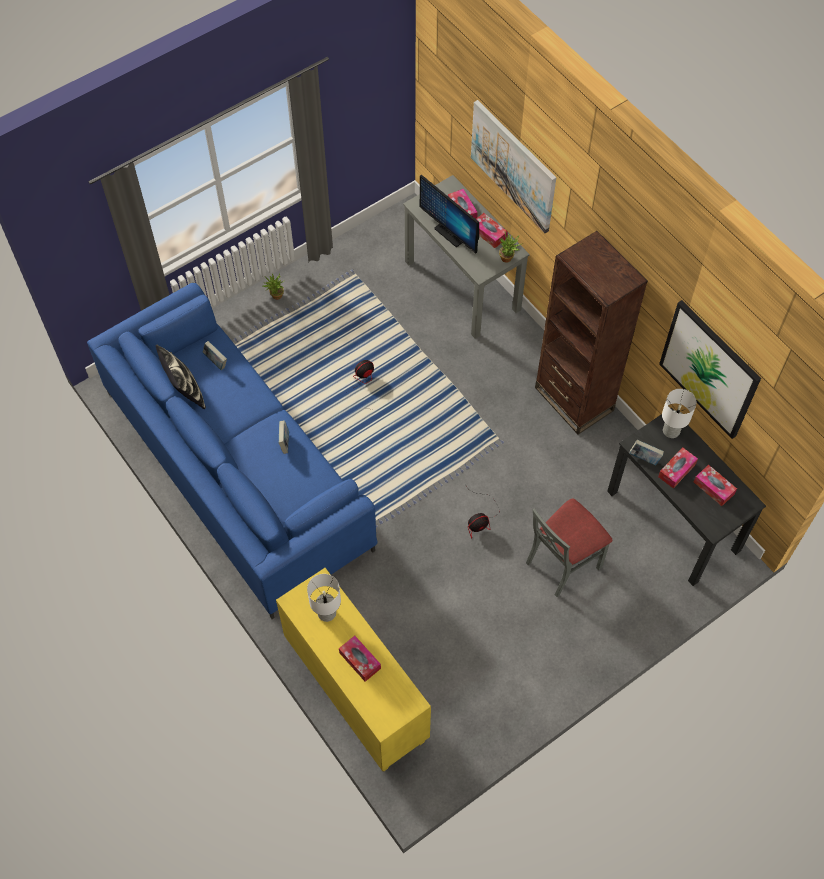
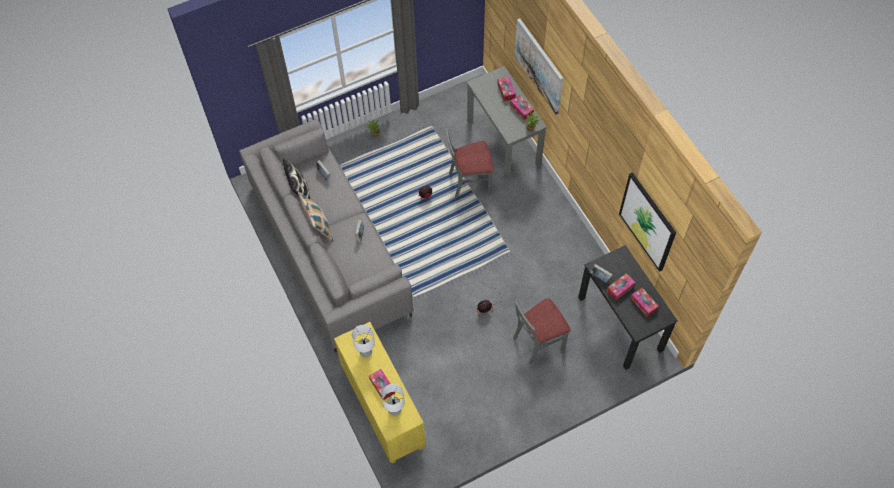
camera: 10 degrees right, 0 degrees up
blue sofa [87,283,378,619] -> grey sofa [239,119,414,353]
monitor [420,175,479,254] -> none
brown bookcase [535,231,648,434] -> none
white table lamp [662,389,697,438] -> white table lamp moved to [381,384,405,416]
none -> pillow [298,192,333,242]
none -> grey chair [446,128,494,198]

